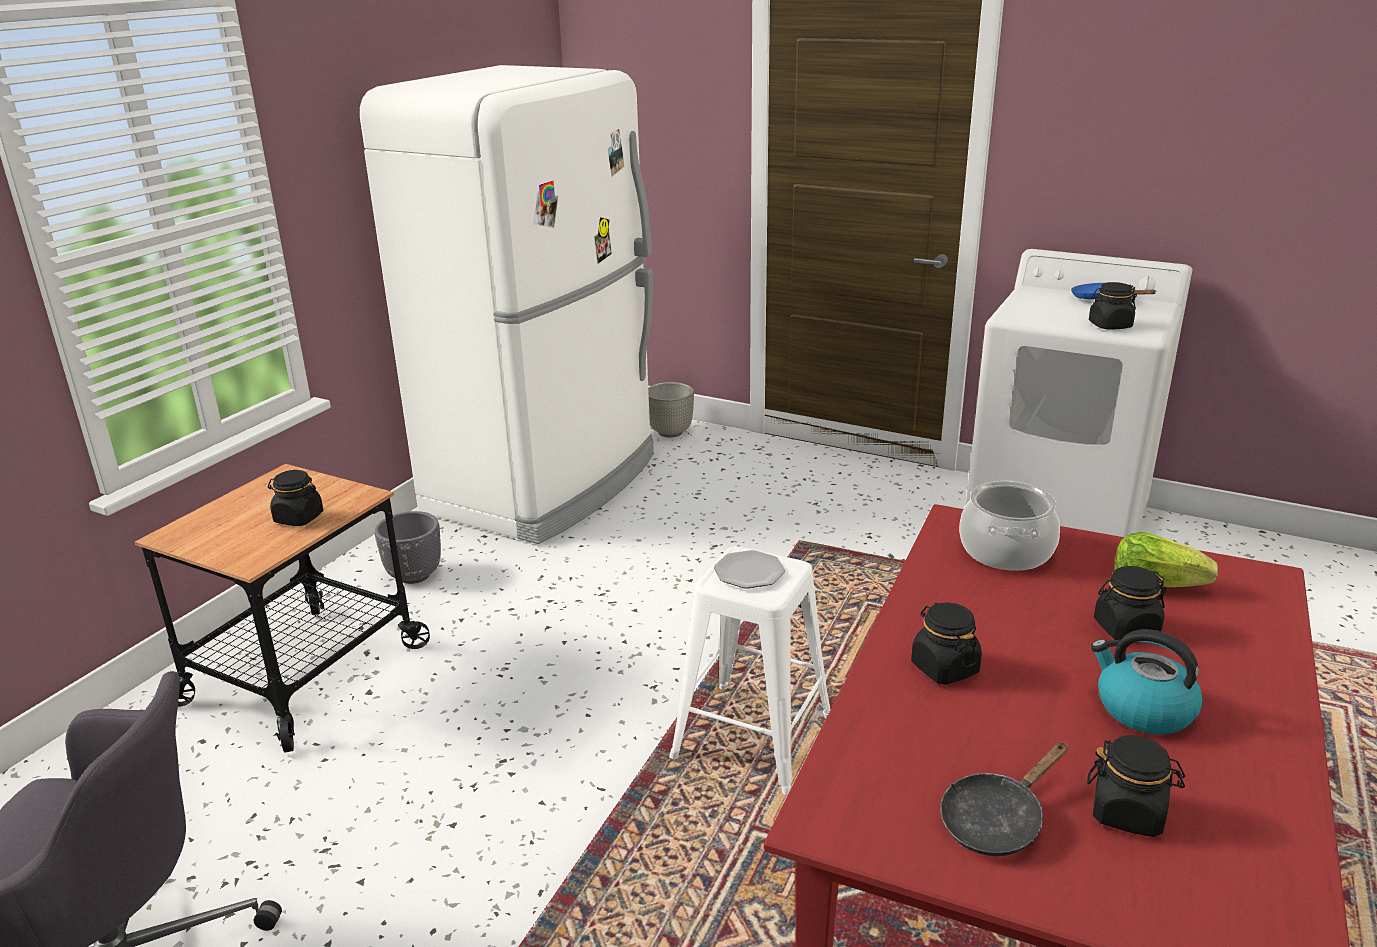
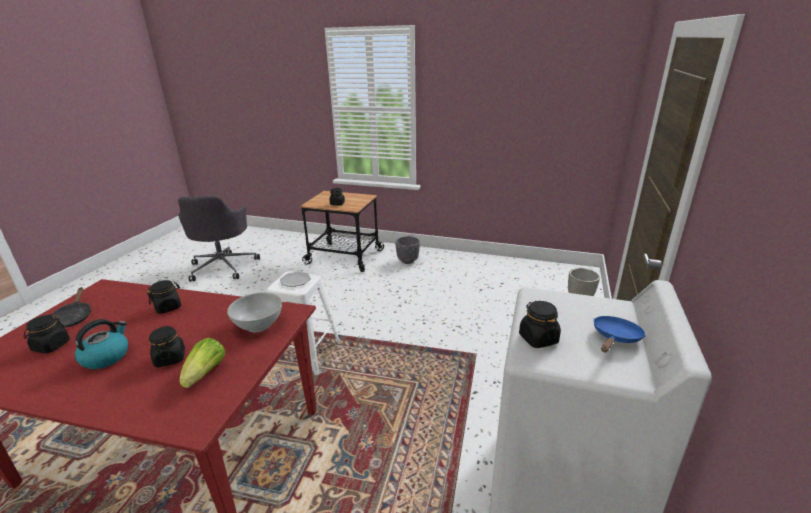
camera: 80 degrees right, 0 degrees up
white fridge [360,65,654,544] -> none
black frying pan [940,743,1068,856] -> black frying pan turned 150 degrees counterclockwise [52,287,91,328]
cooking pot [959,481,1060,571] -> white bowl [227,293,282,332]

